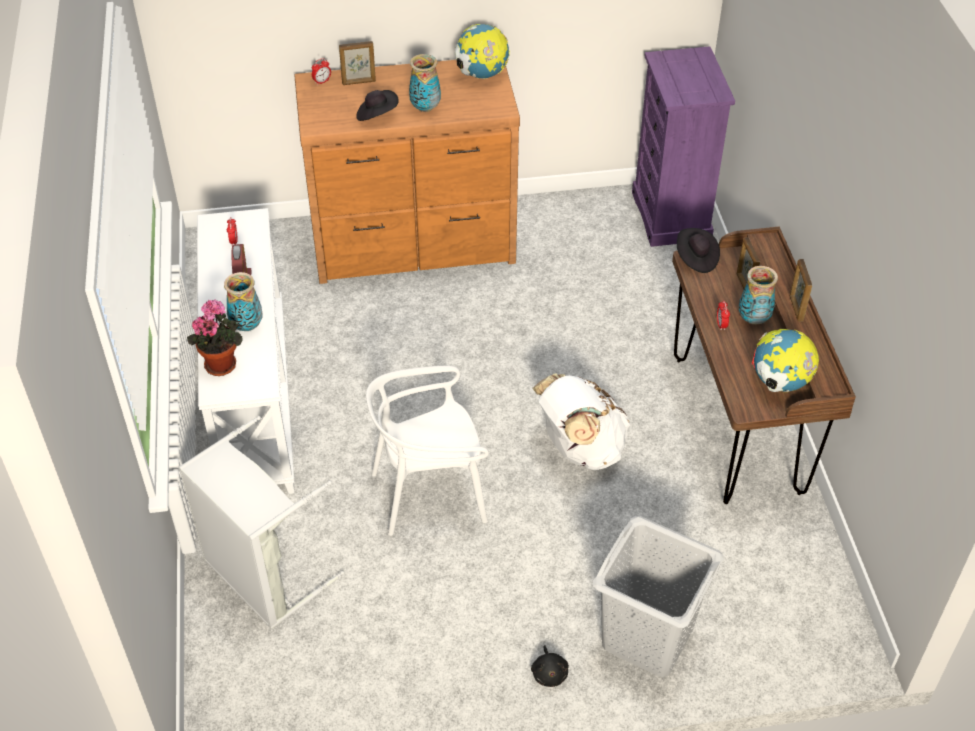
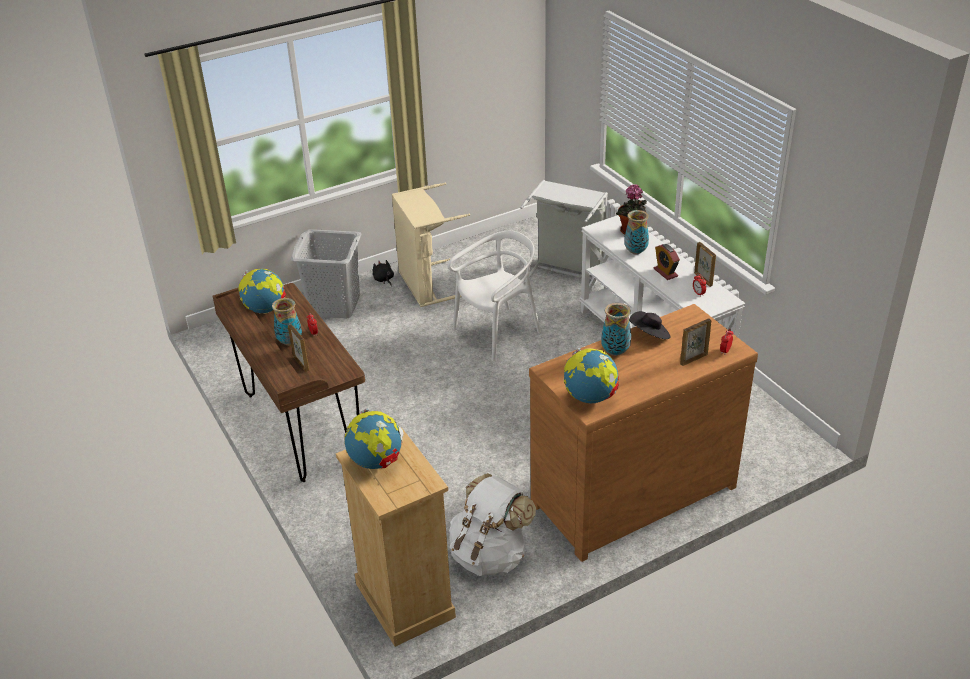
camera: 160 degrees right, 10 degrees down
white backpack [533,373,630,470] -> white backpack moved to [449,473,536,576]
purple dresser [632,46,735,247] -> beige dresser [336,427,456,647]
black hat [677,228,720,273] -> none
picture frame [790,259,812,322] -> picture frame moved to [694,242,716,287]
none -> globe [344,408,404,469]
none -> beige laundry basket [392,183,470,307]

